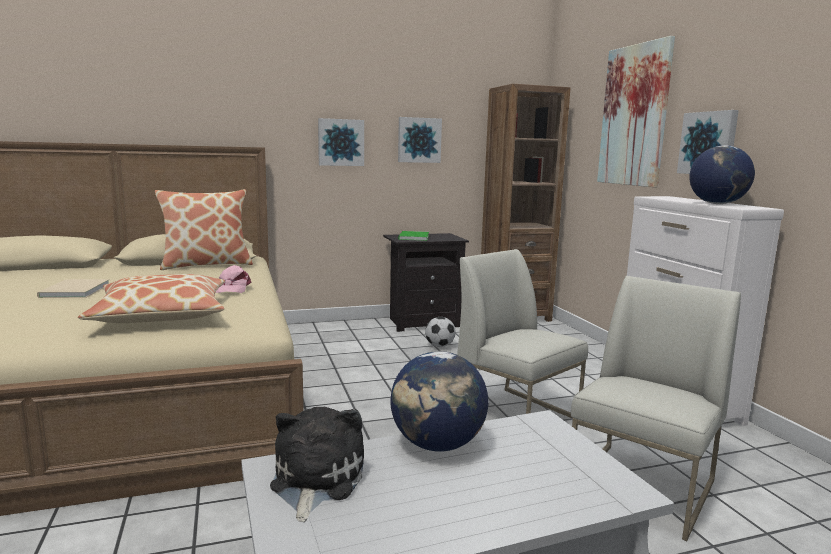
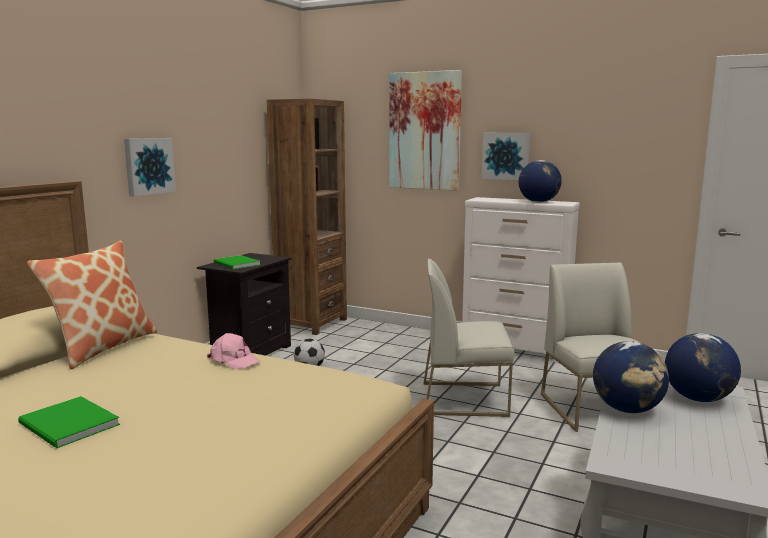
camera: 45 degrees left, 0 degrees up
beige book [37,279,109,298] -> green book [18,396,120,448]
pillow [78,274,225,323] -> none
plush toy [270,407,364,522] -> none
picture [398,117,442,163] -> none
none -> globe [665,333,741,402]

